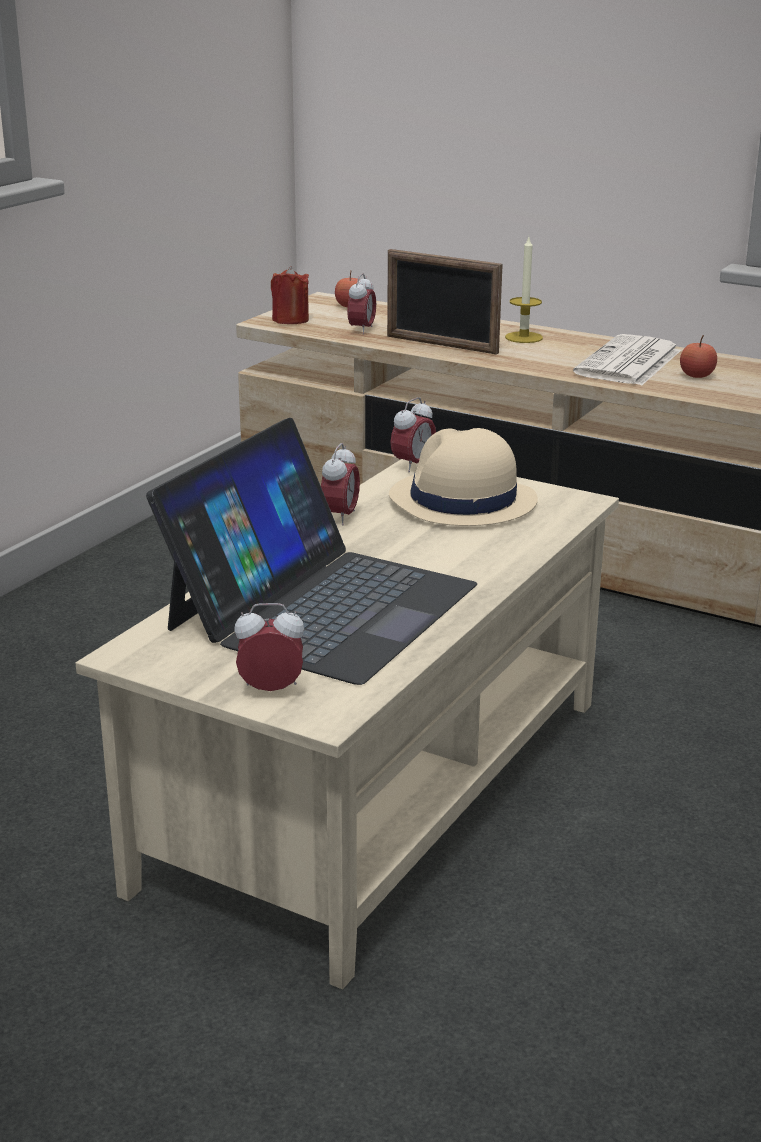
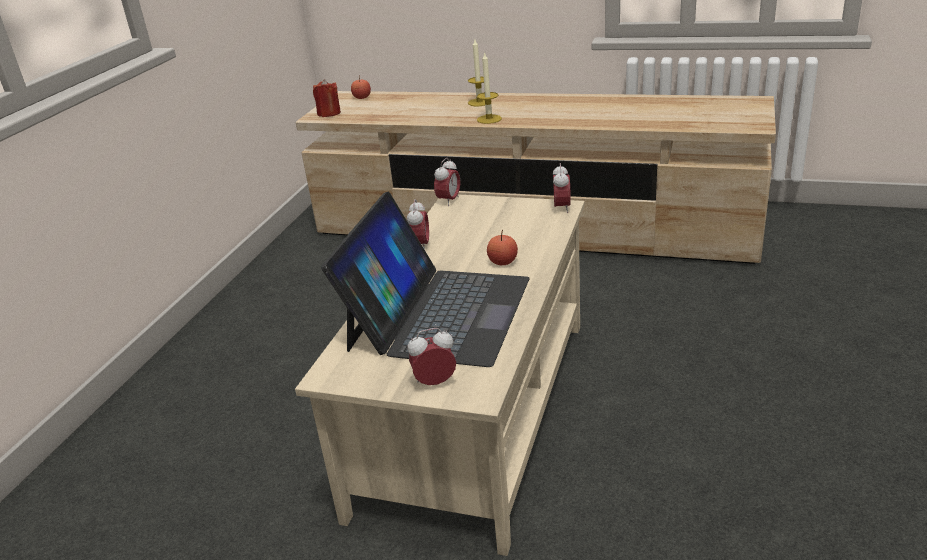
camera: 10 degrees left, 5 degrees up
alarm clock [347,273,376,334] -> alarm clock moved to [553,163,571,213]
picture frame [387,249,503,355] -> none
beige hat [389,428,538,526] -> none
newspaper [573,334,681,386] -> none
apple [680,335,717,378] -> apple moved to [487,230,518,265]
none -> candle [477,52,502,124]

